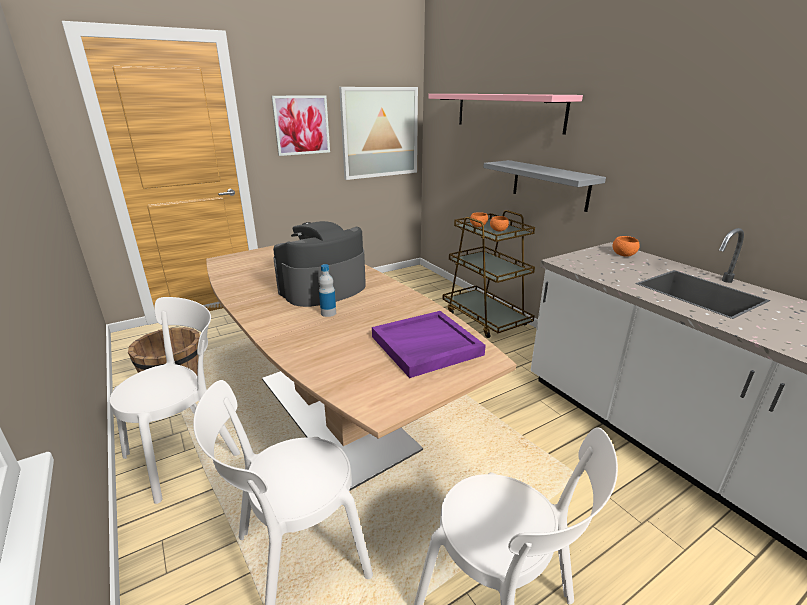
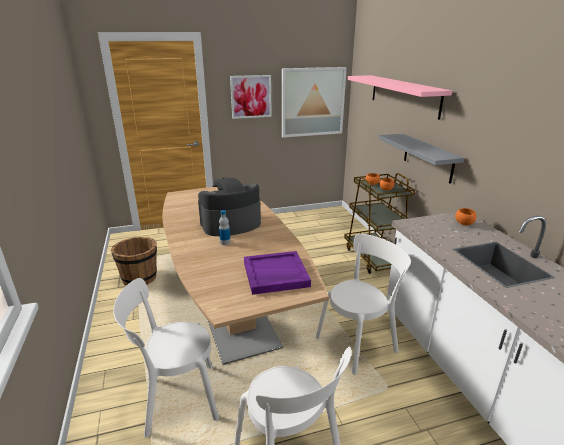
camera: 15 degrees right, 0 degrees up
white chair [110,297,240,504] -> white chair moved to [316,234,411,375]

